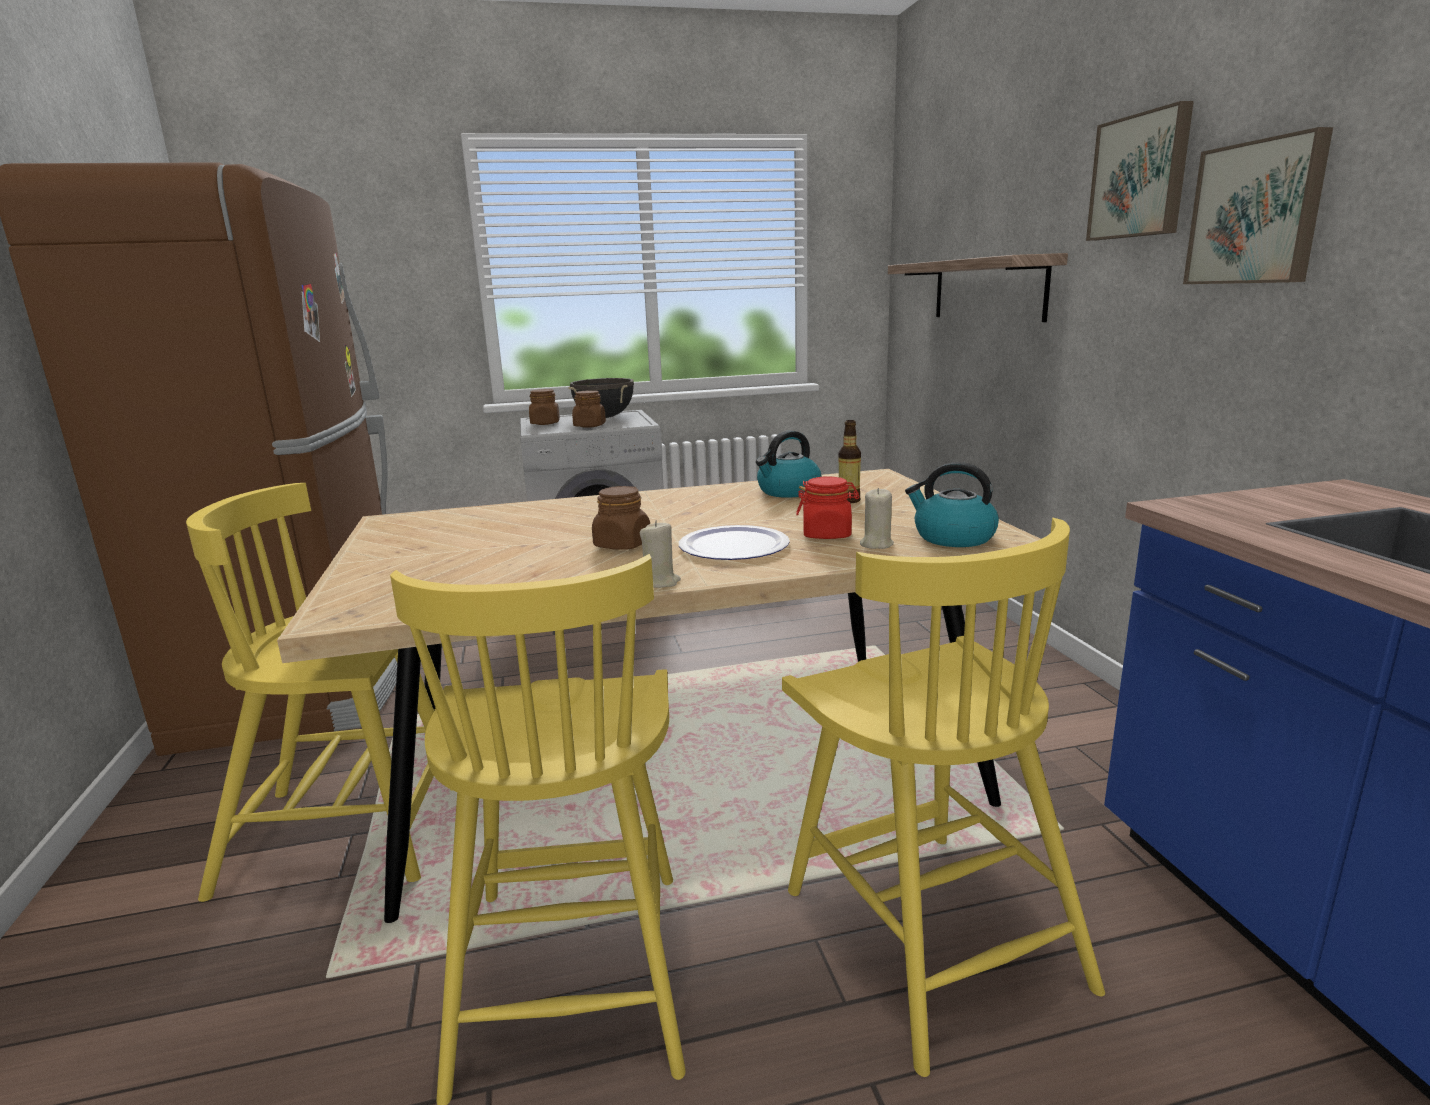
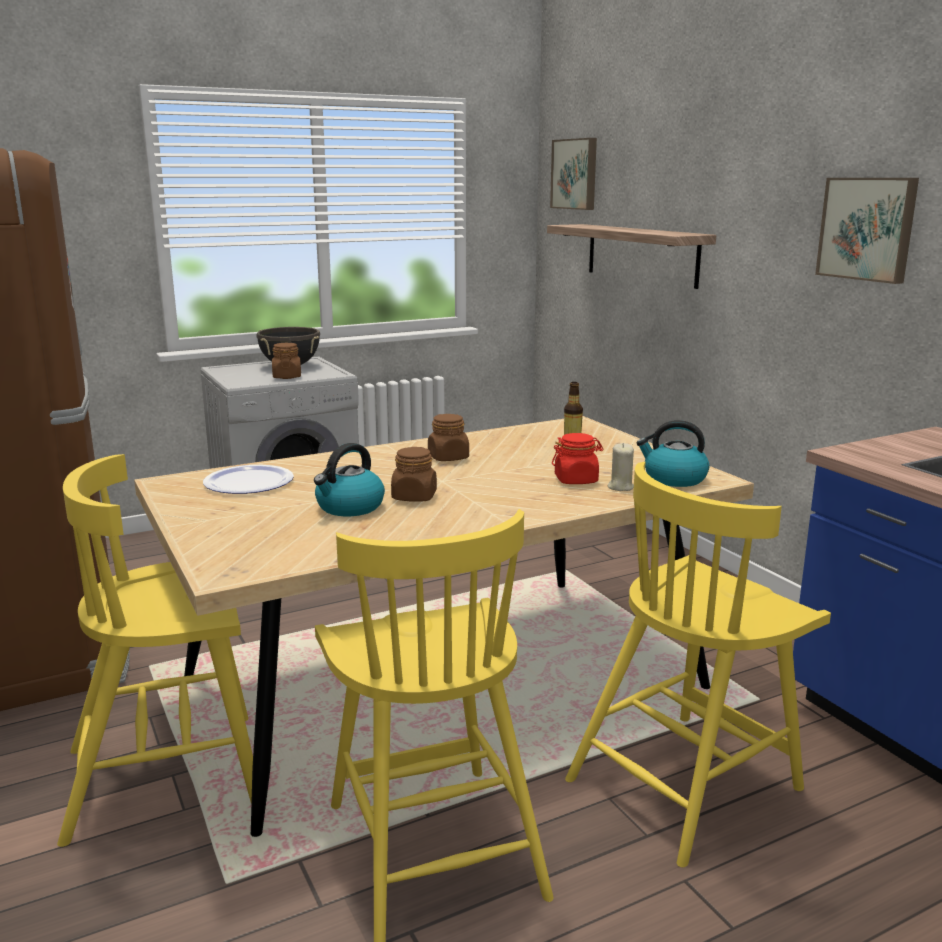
camera: 15 degrees left, 0 degrees up
brown jar [529,389,560,425] -> brown jar moved to [428,414,469,461]
beige candle [640,521,681,588] -> none
plate [679,525,790,560] -> plate moved to [203,465,294,494]
kettle [756,430,821,498] -> kettle moved to [314,443,385,516]
yellow chair [782,517,1105,1077] -> yellow chair turned 90 degrees clockwise [565,462,831,867]
picture [1086,101,1194,241] -> picture moved to [550,138,597,210]

